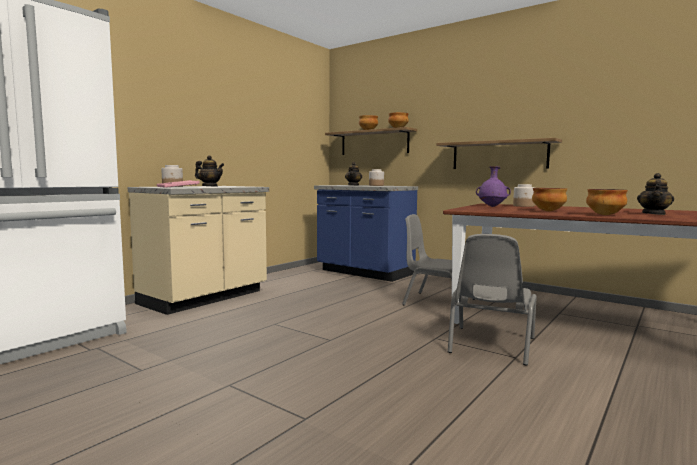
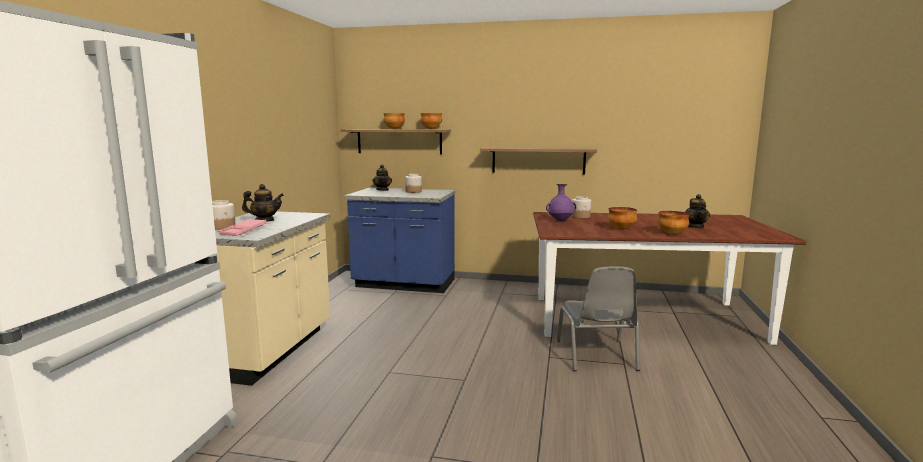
camera: 25 degrees left, 5 degrees up
grey chair [402,214,475,305] -> none

